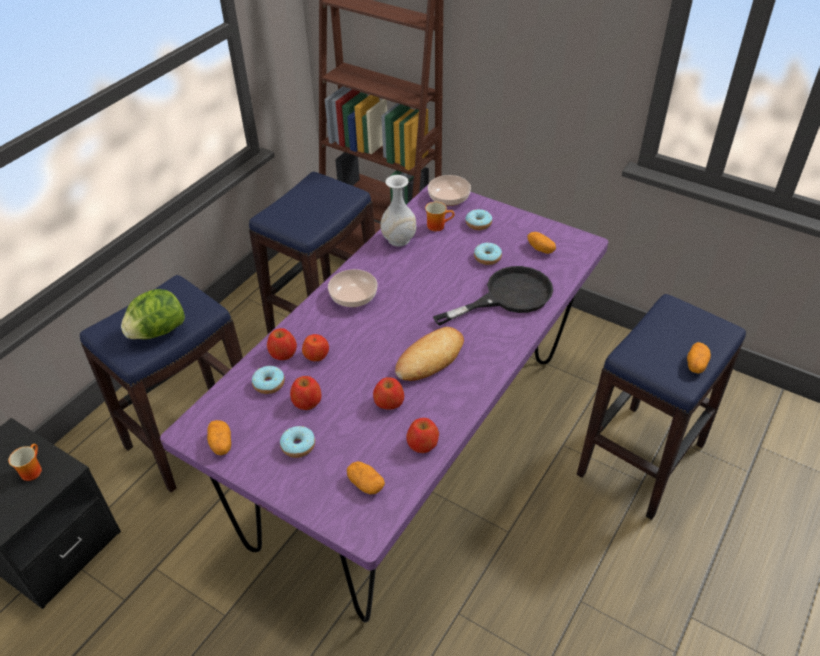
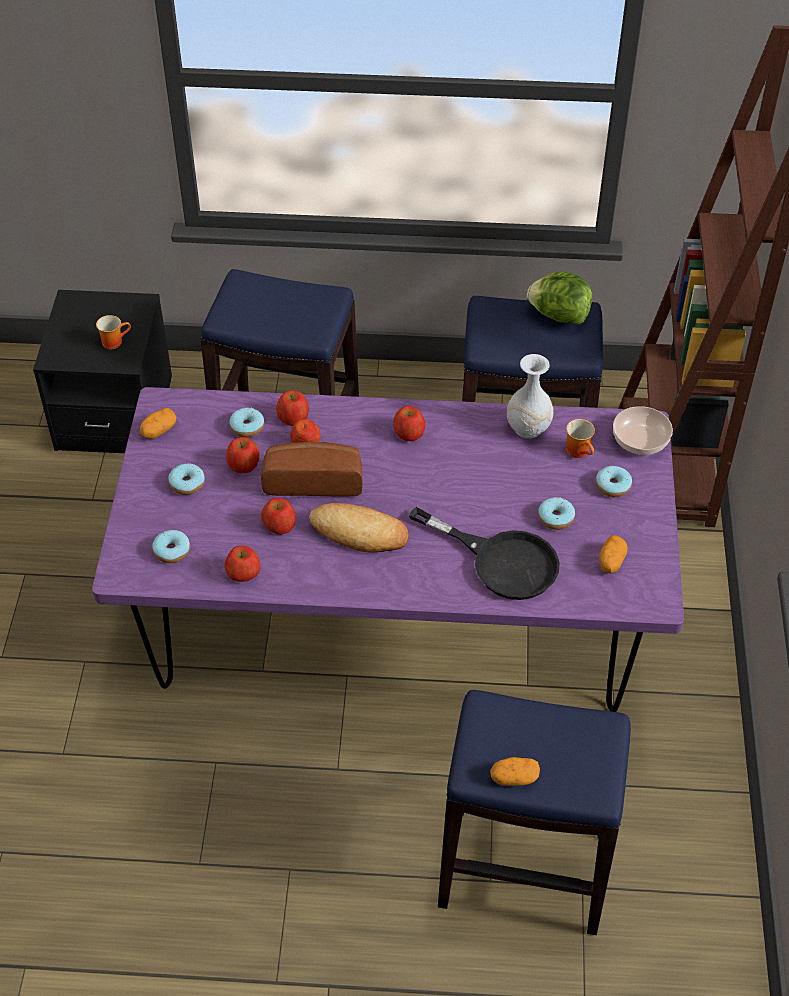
camera: 60 degrees right, 5 degrees up
lettuce [121,289,185,339] -> lettuce moved to [527,272,592,325]
bowl [328,269,377,307] -> apple [393,406,425,441]
potato [347,461,385,494] -> donut [152,530,190,563]
none -> bread [261,442,363,497]

